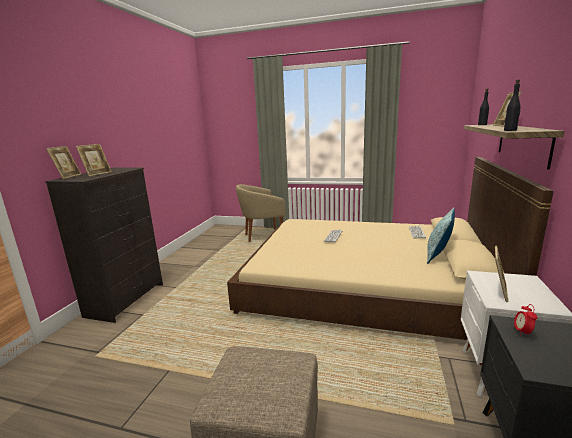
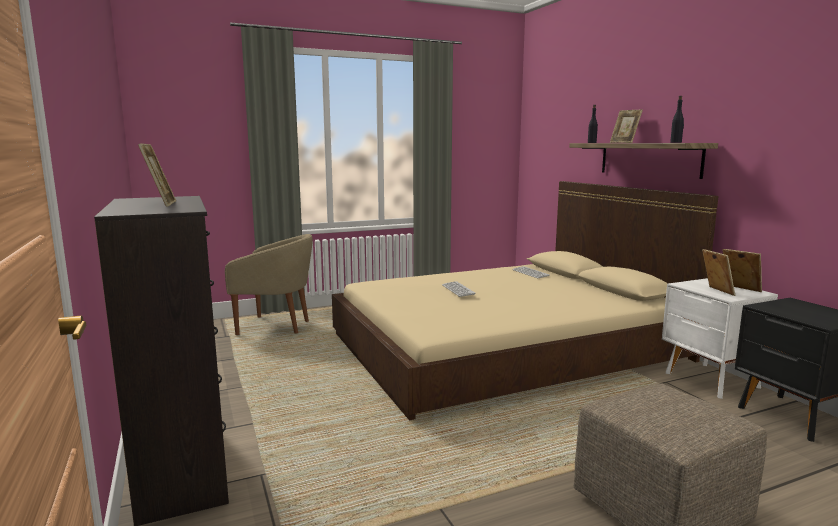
camera: 40 degrees left, 5 degrees down
picture frame [46,146,82,179] -> picture frame moved to [723,249,762,292]
beige armchair [236,184,285,242] -> beige armchair turned 120 degrees counterclockwise [225,234,313,335]
pillow [427,207,455,264] -> none
alarm clock [514,304,537,336] -> none

